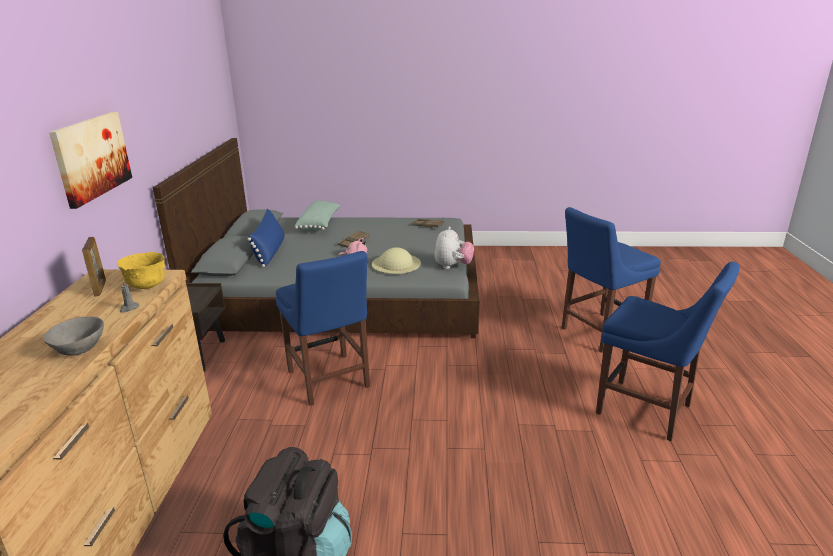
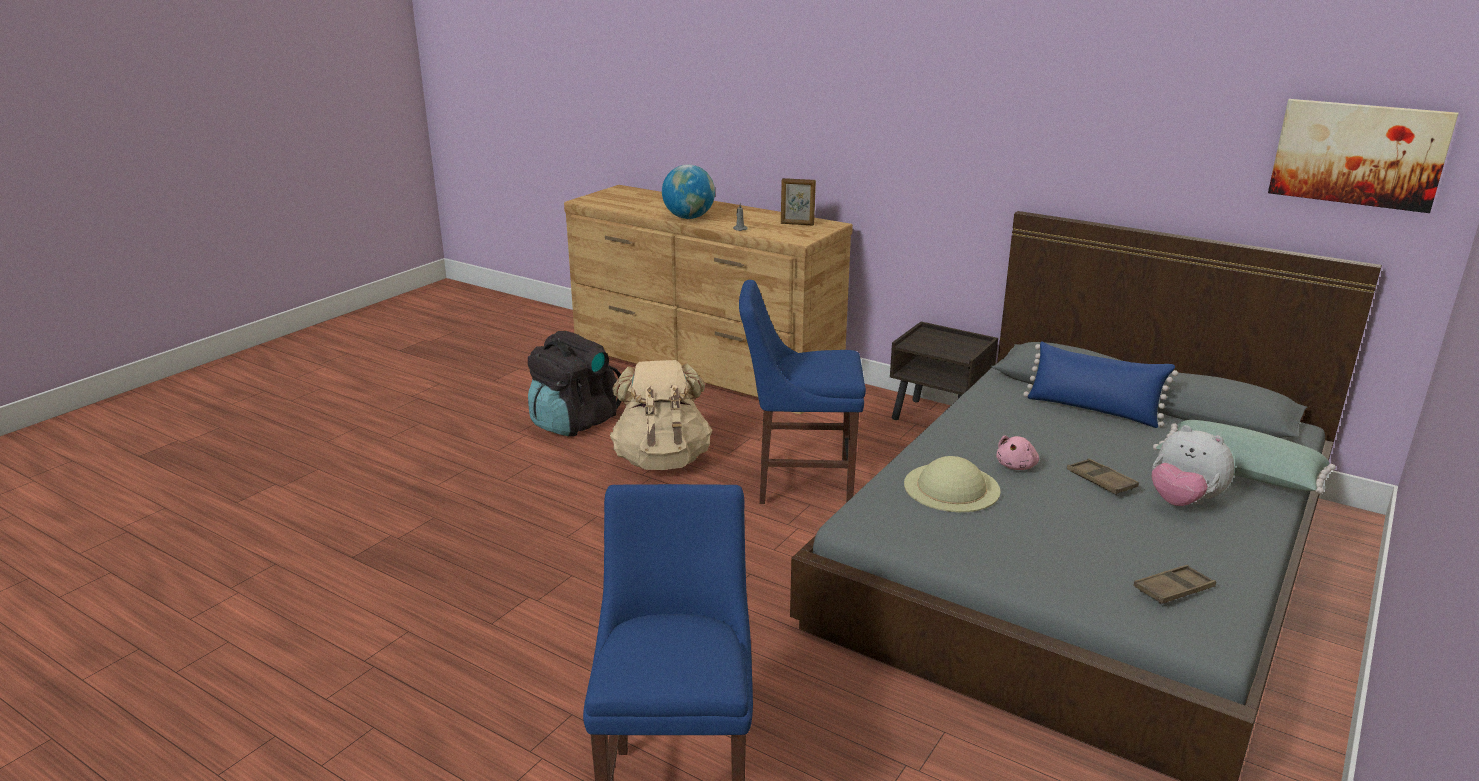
camera: 120 degrees right, 0 degrees up
grey bowl [43,317,104,356] -> globe [662,165,715,219]
picture [49,112,132,209] -> picture moved to [1268,99,1458,213]
yellow bowl [117,252,165,289] -> none
plush toy [434,226,474,269] -> plush toy moved to [1152,425,1234,506]
blue chair [596,262,740,441] -> none
none -> beige backpack [610,360,712,470]

